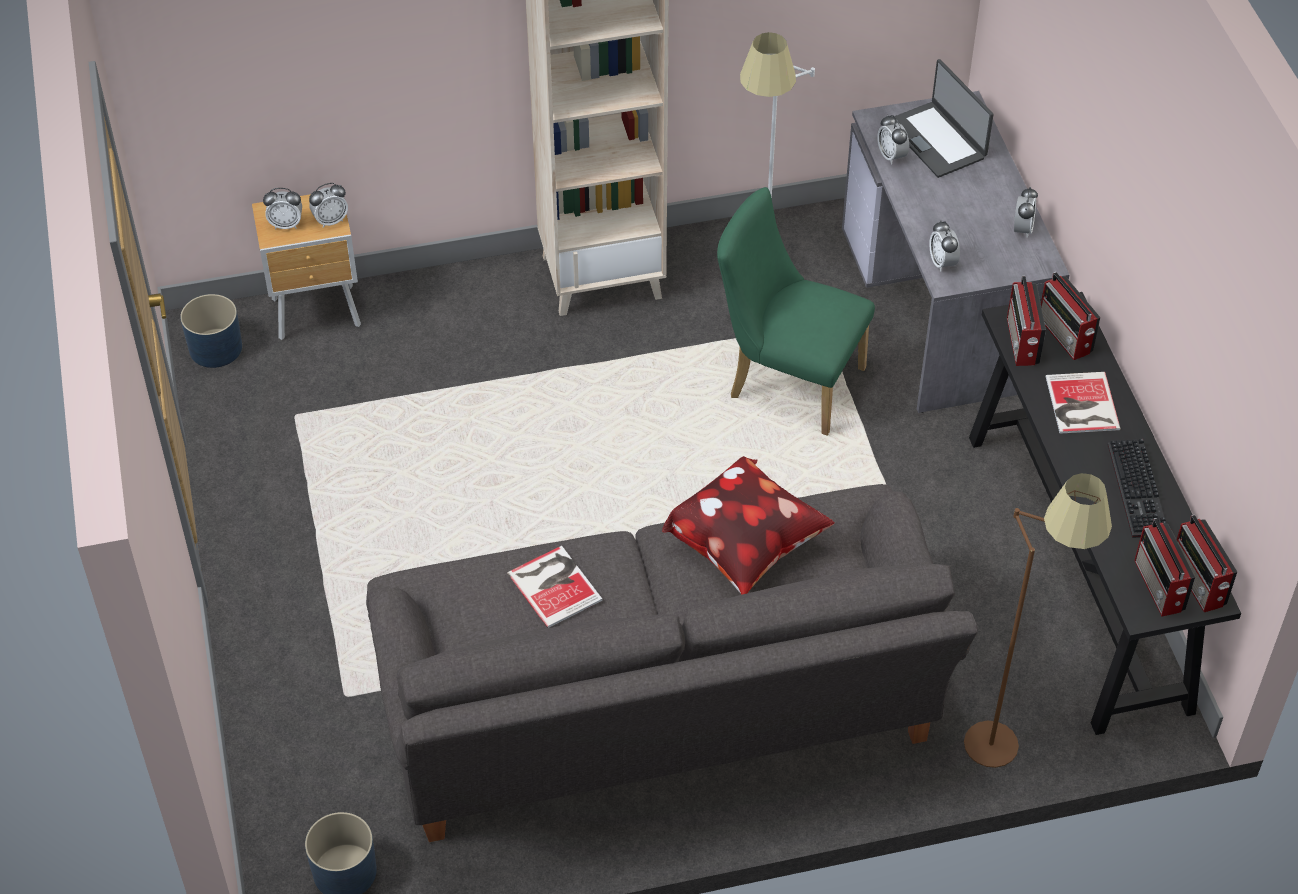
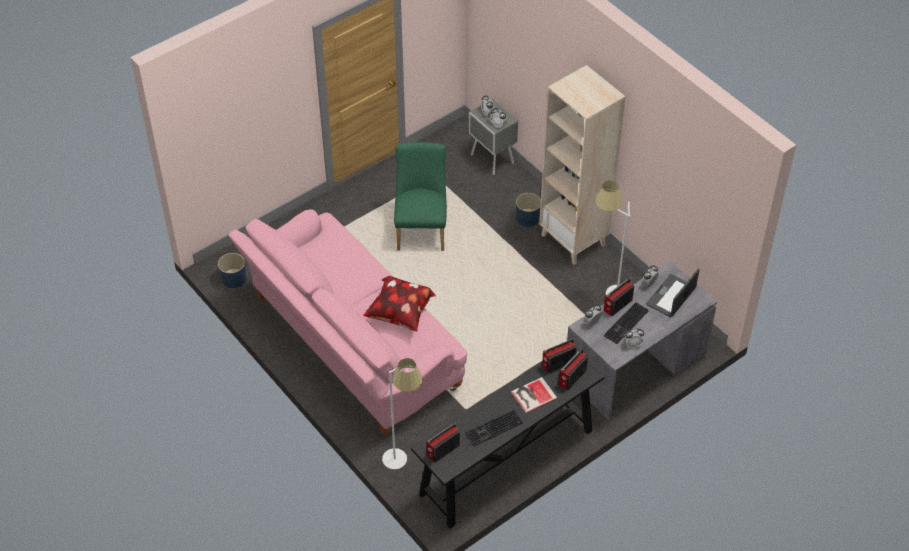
camera: 65 degrees right, 0 degrees up
blue planter [180,294,242,368] -> blue planter moved to [516,193,541,227]
brown nightstand [252,194,361,340] -> grey nightstand [469,99,518,175]
grey sofa [366,484,978,842] -> pink sofa [229,209,467,436]
book [507,546,602,628] -> none
green chair [717,187,875,436] -> green chair moved to [394,142,447,251]
brown floor lamp [964,473,1112,768] -> white floor lamp [382,358,423,470]
radio [1177,515,1237,612] -> radio moved to [604,278,634,316]
none -> keyboard [604,302,649,344]

